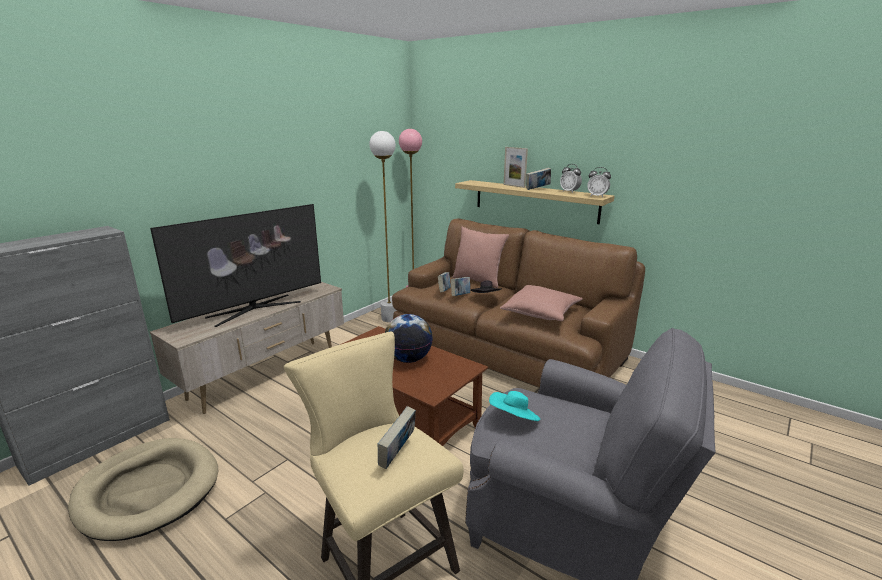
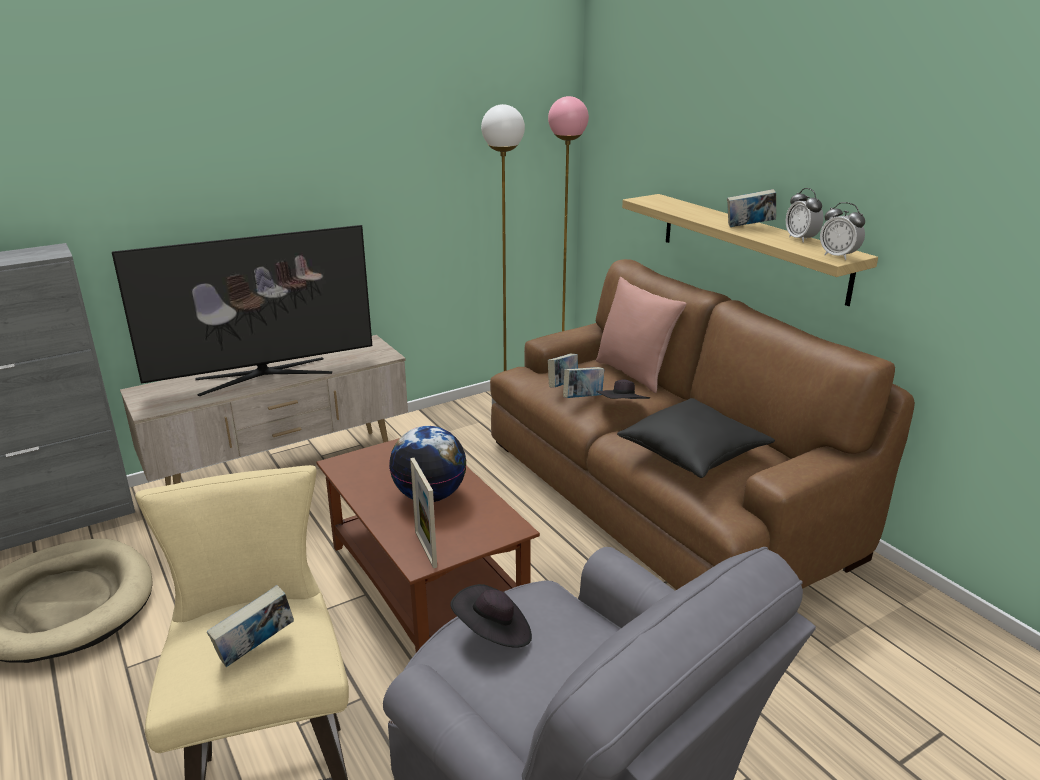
camera: 20 degrees right, 5 degrees up
turquoise hat [489,391,540,421] -> black hat [450,584,532,648]
pink pillow [500,285,583,321] -> black pillow [617,398,775,478]
picture frame [503,147,528,188] -> picture frame moved to [410,458,437,568]

